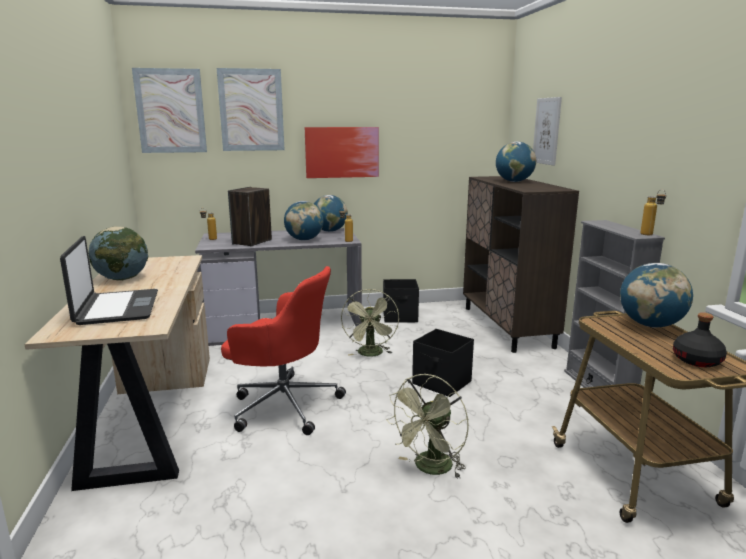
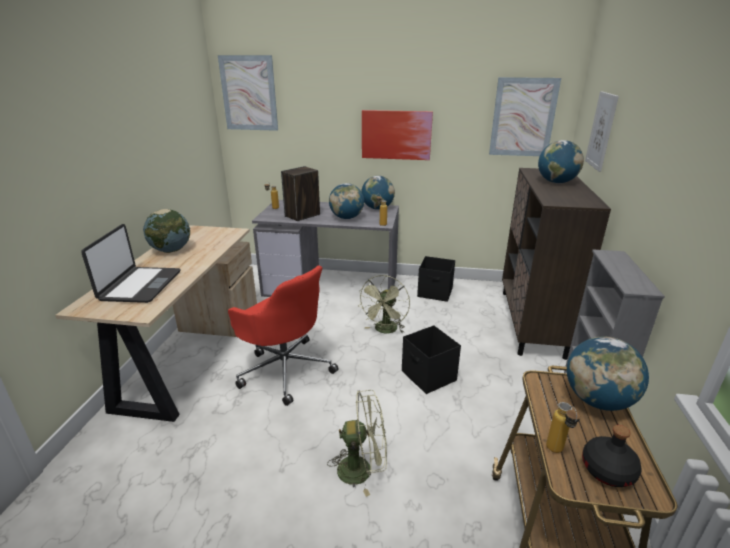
camera: 20 degrees right, 10 degrees up
picture [217,68,284,151] -> picture moved to [489,77,561,156]
green fan [386,374,469,479] -> green fan turned 150 degrees counterclockwise [327,390,387,497]
bottle [640,190,666,235] -> bottle moved to [546,402,580,453]

